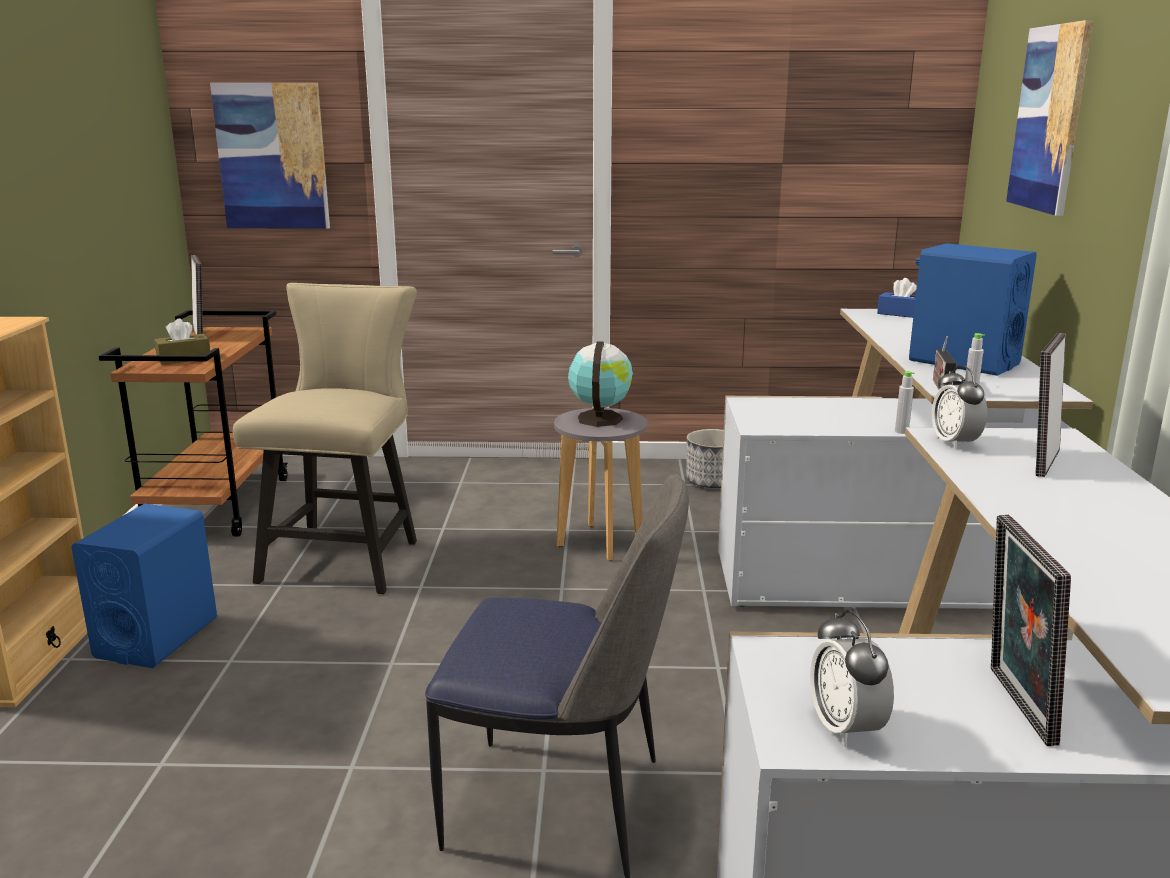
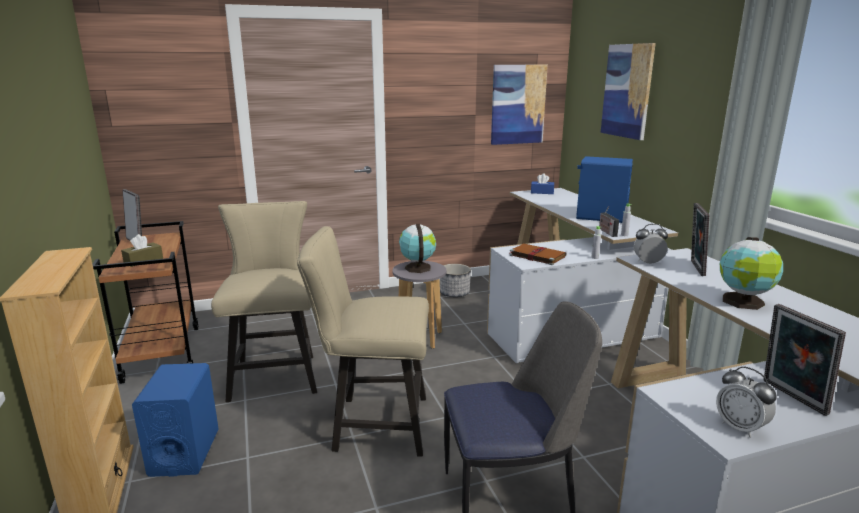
camera: 20 degrees left, 0 degrees up
picture [210,83,330,229] -> picture moved to [491,65,548,145]
alarm clock [932,365,987,449] -> alarm clock turned 120 degrees clockwise [634,224,668,265]
none -> beige chair [297,226,429,457]
none -> brown book [509,244,567,265]
none -> globe [720,237,783,310]

